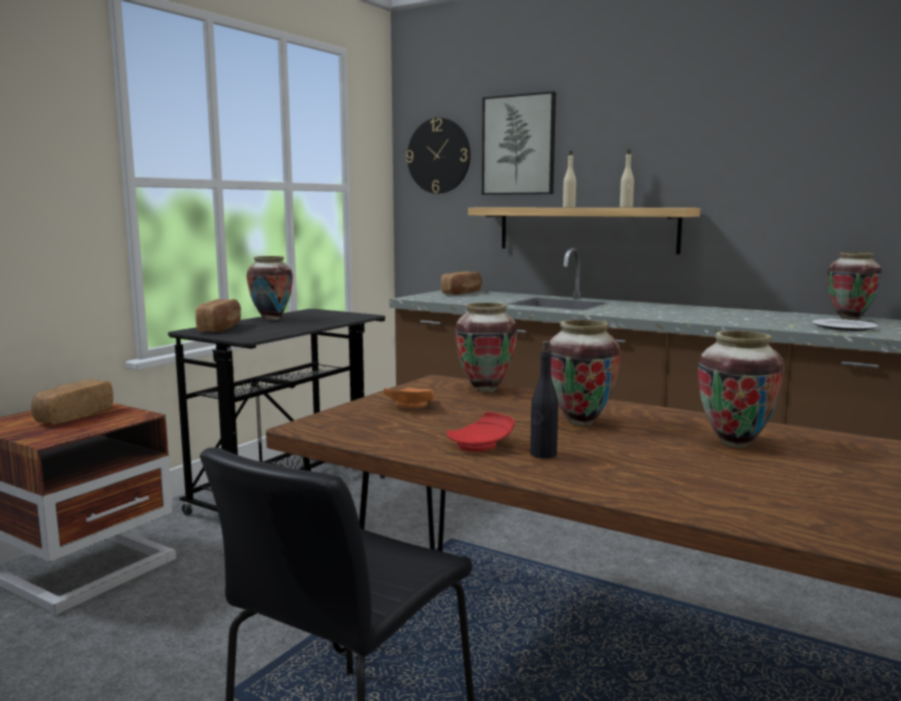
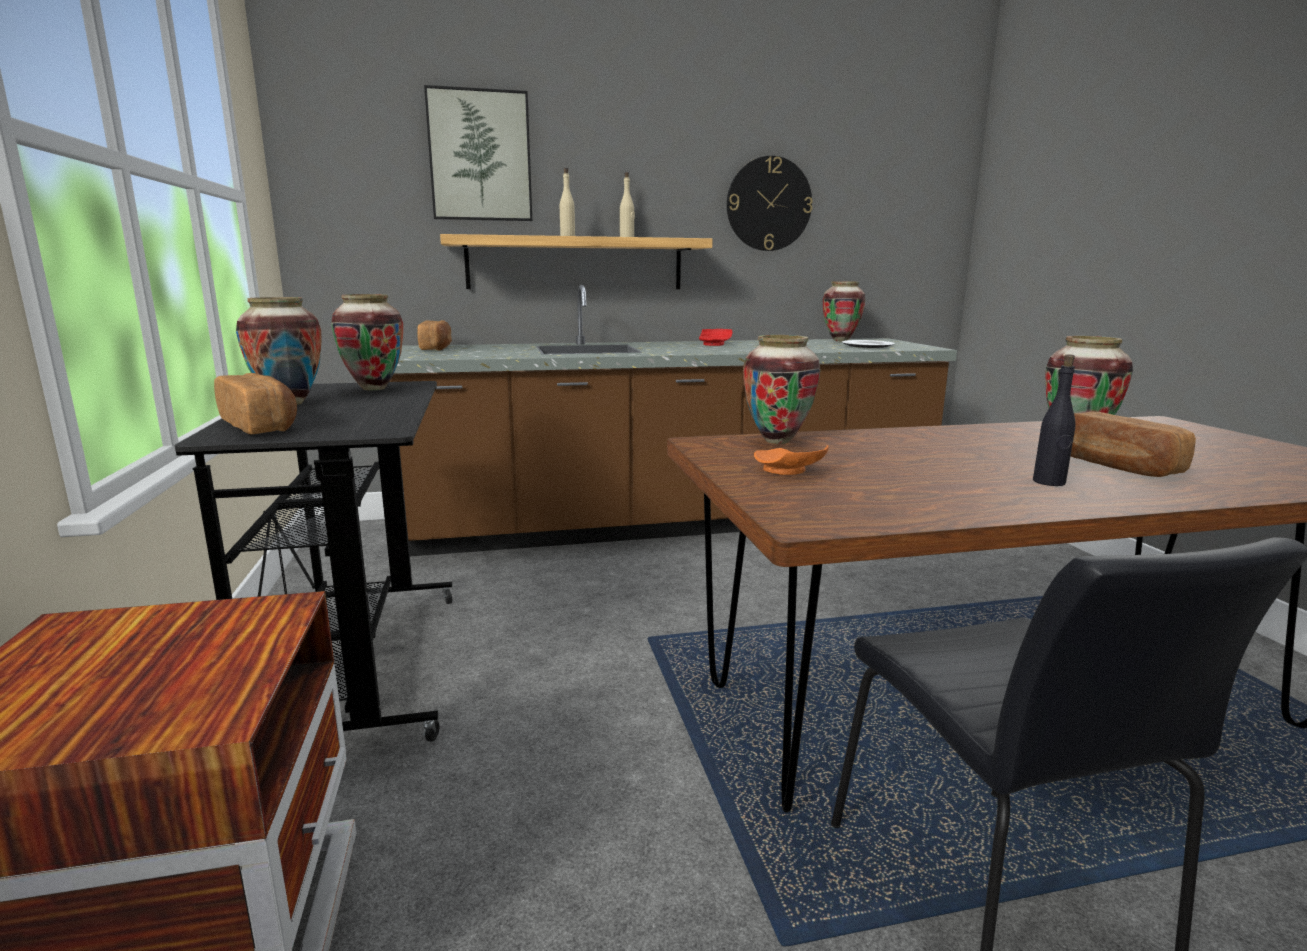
camera: 45 degrees left, 5 degrees up
bread [31,379,113,424] -> bread moved to [1071,412,1196,477]
wall clock [406,118,471,194] -> wall clock moved to [727,156,813,251]
red plate [446,412,515,452] -> red plate moved to [699,329,732,346]
vase [550,320,621,426] -> vase moved to [331,294,403,390]

